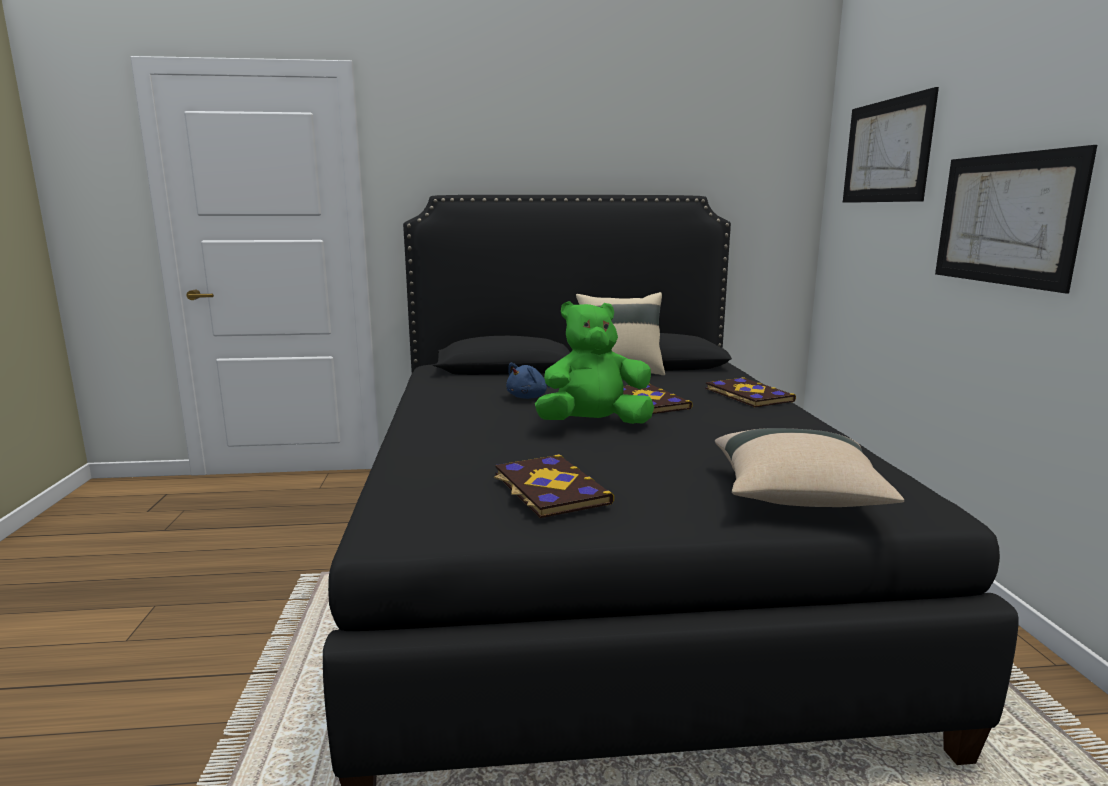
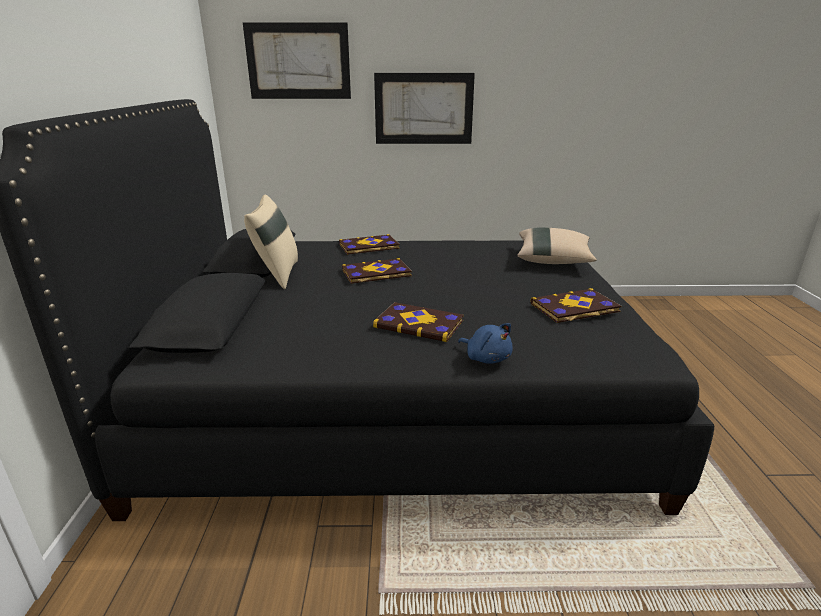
camera: 85 degrees left, 10 degrees up
blue plush toy [506,362,550,399] -> blue plush toy moved to [458,323,513,364]
green plush toy [535,301,654,424] -> none
none -> book [373,302,463,342]

